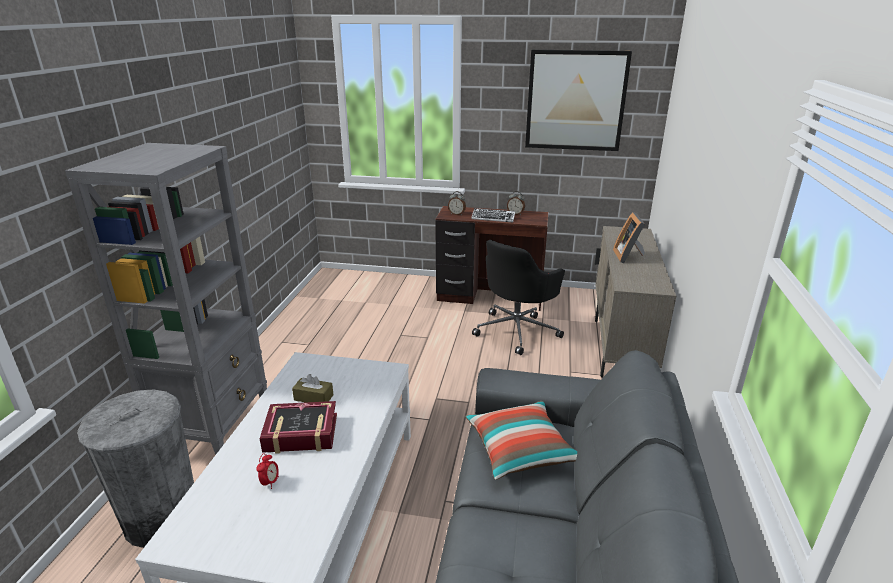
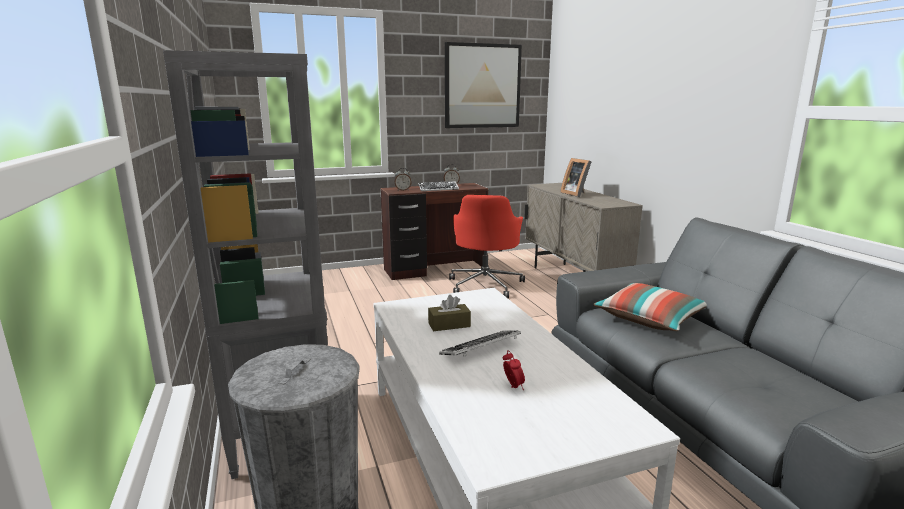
camera: 30 degrees left, 10 degrees down
book [260,401,337,454] -> keyboard [439,330,521,356]
black office chair [472,240,565,355] -> red office chair [449,195,525,298]

